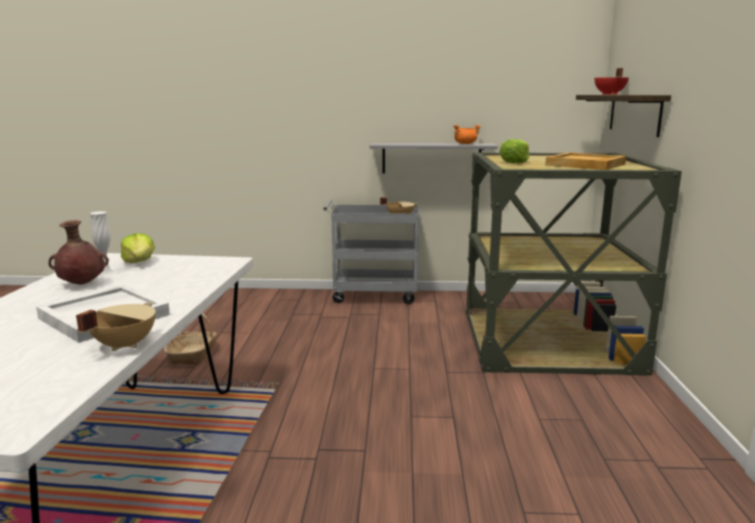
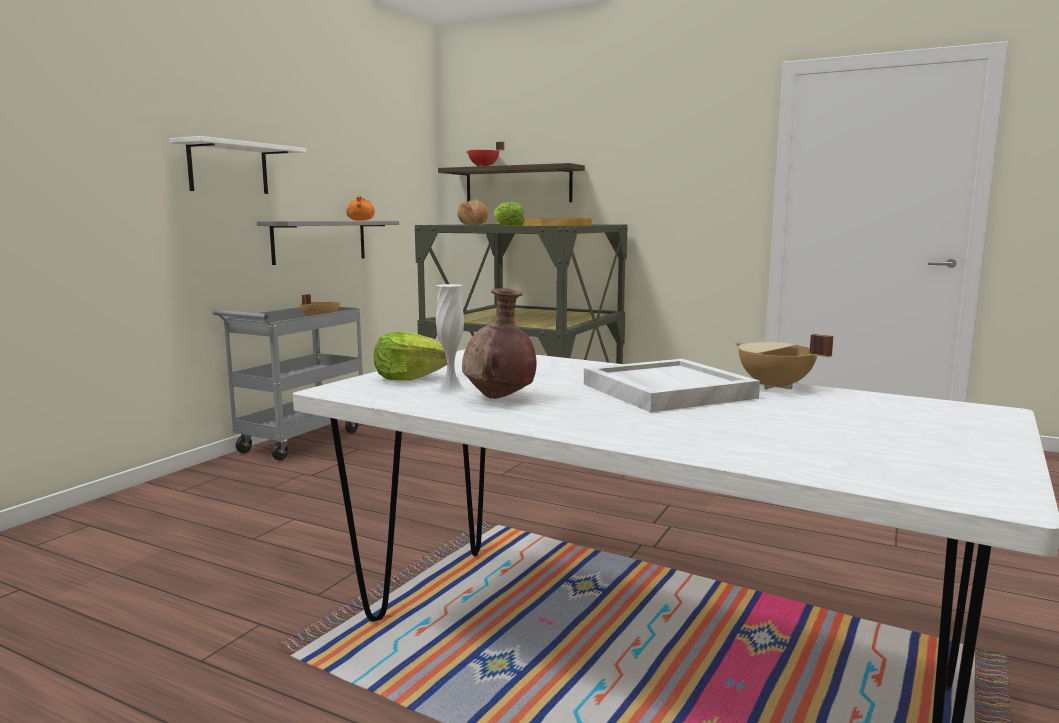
camera: 65 degrees left, 5 degrees down
basket [164,313,216,364] -> none
none -> white shelf [169,136,306,194]
none -> bread [457,201,489,225]

